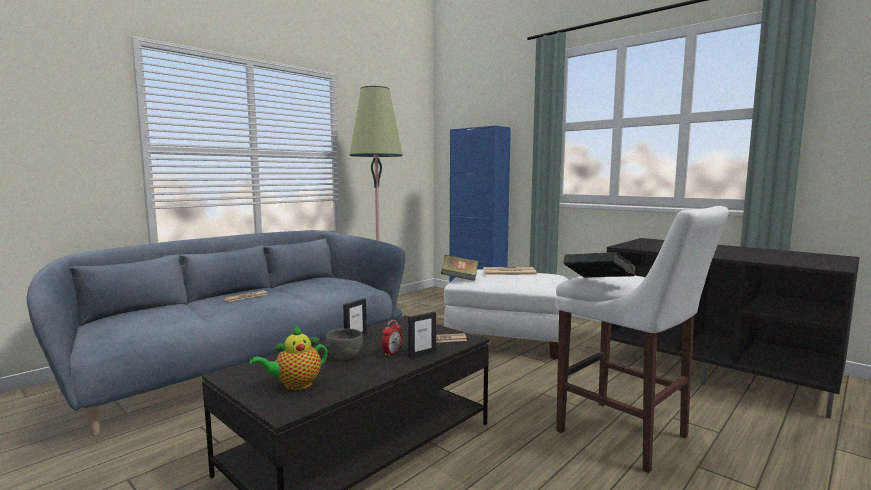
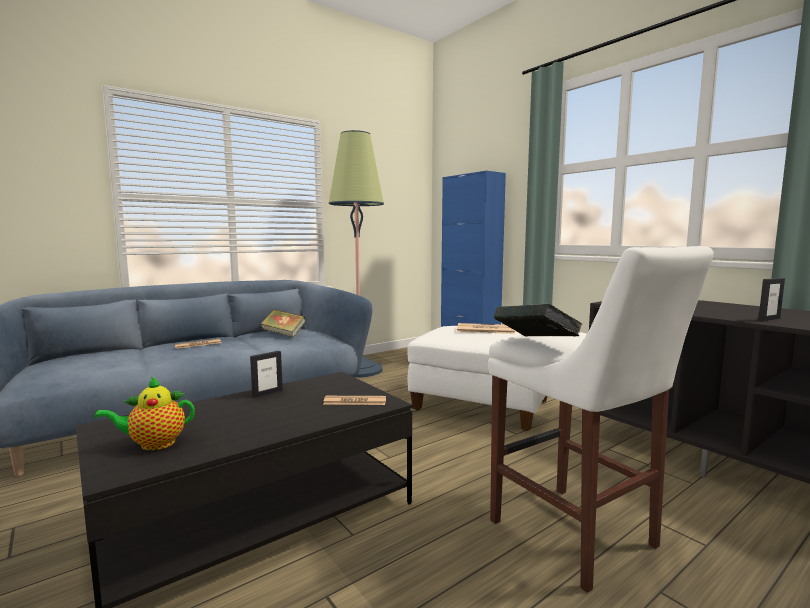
camera: 10 degrees right, 0 degrees up
grey bowl [325,328,363,359] -> none
alarm clock [382,320,402,357] -> none
picture frame [408,312,436,358] -> picture frame moved to [758,278,785,321]
book [441,255,478,281] -> book moved to [261,309,306,337]

